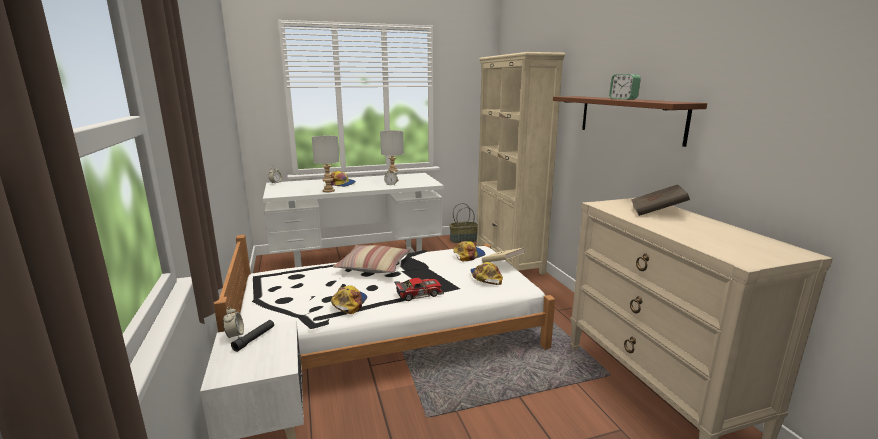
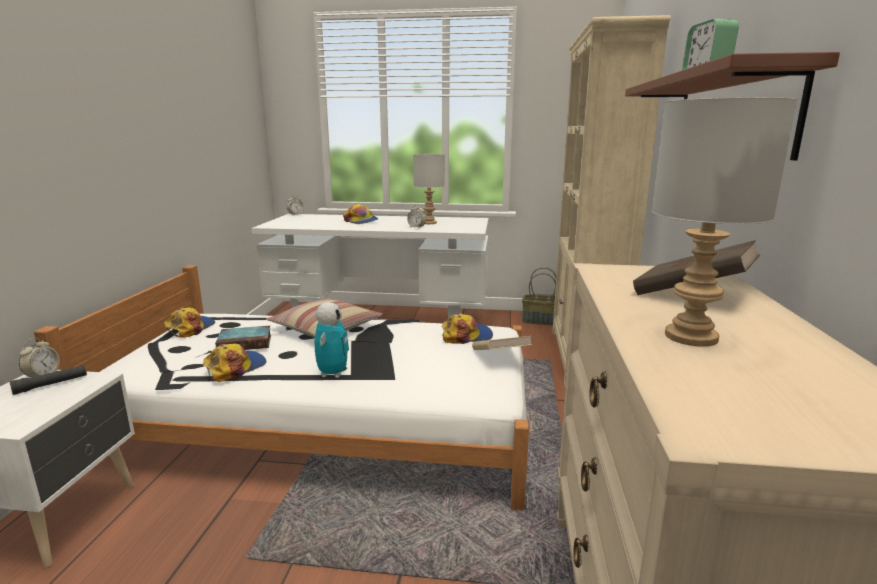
camera: 25 degrees right, 0 degrees up
grey table lamp [312,135,339,192] -> grey table lamp moved to [652,97,797,347]
toy car [394,278,444,301] -> toy robot [315,302,349,378]
cap [470,262,503,285] -> cap moved to [164,308,215,338]
none -> book [215,326,271,350]

